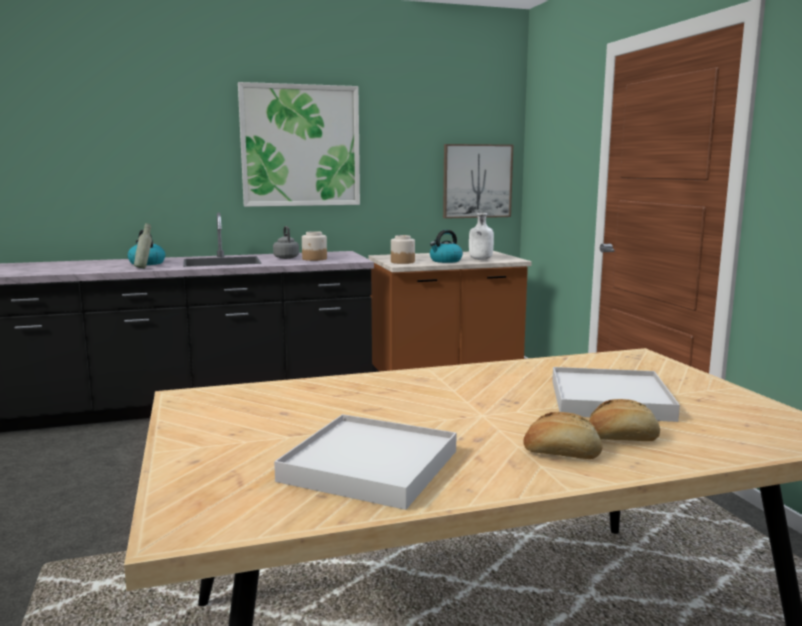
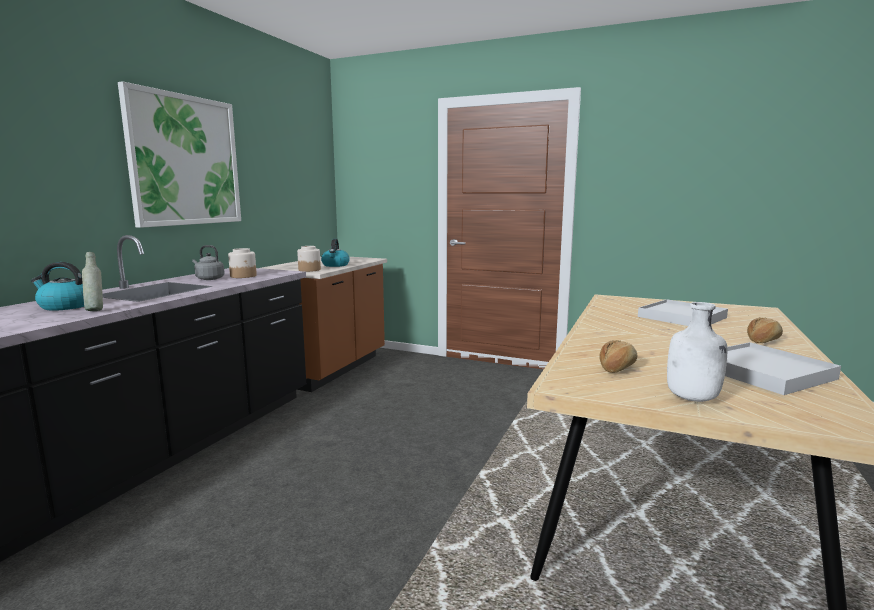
camera: 50 degrees left, 0 degrees up
picture [443,144,513,219] -> none
white bottle [469,213,494,260] -> white bottle moved to [667,302,727,402]
bread [589,399,660,441] -> bread moved to [599,340,637,373]

